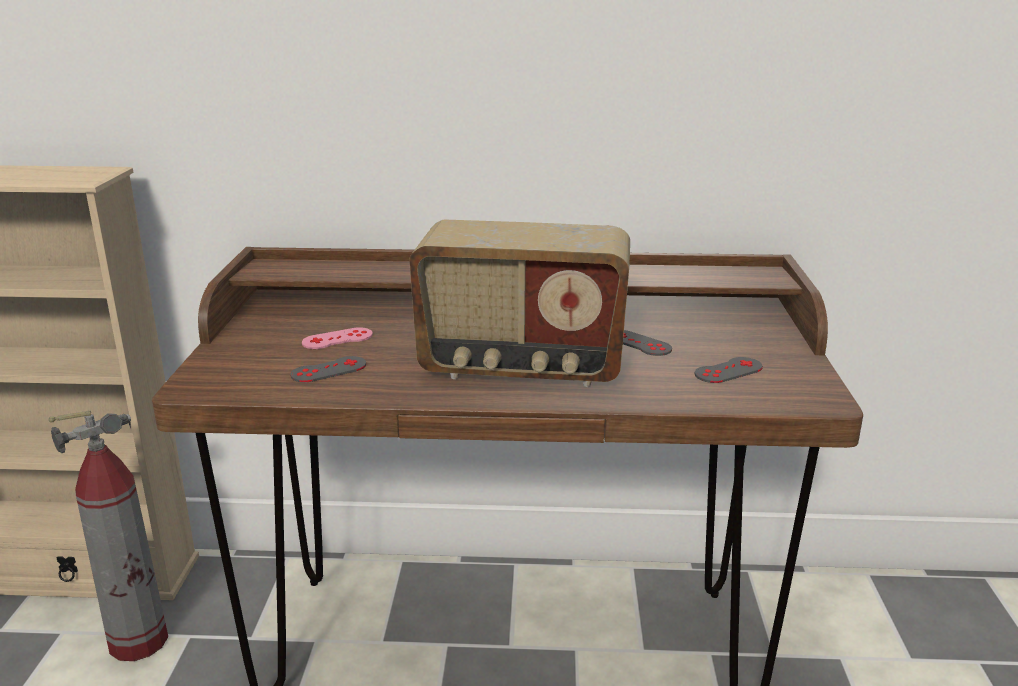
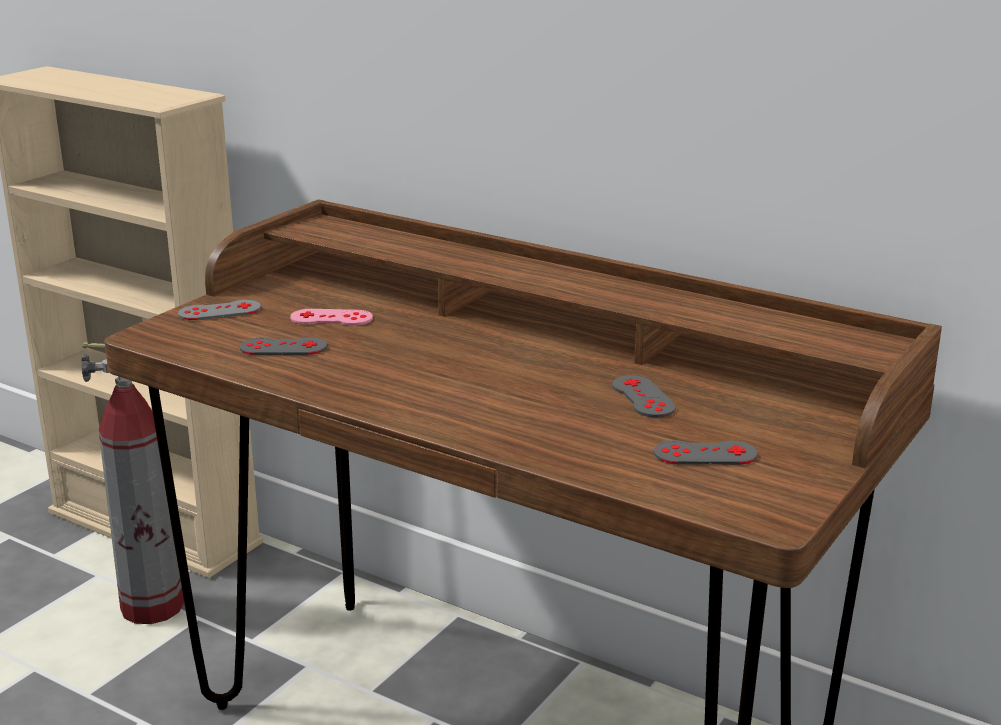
camera: 30 degrees right, 0 degrees up
radio [409,220,630,387] -> none
none -> grey game controller [178,300,261,320]

